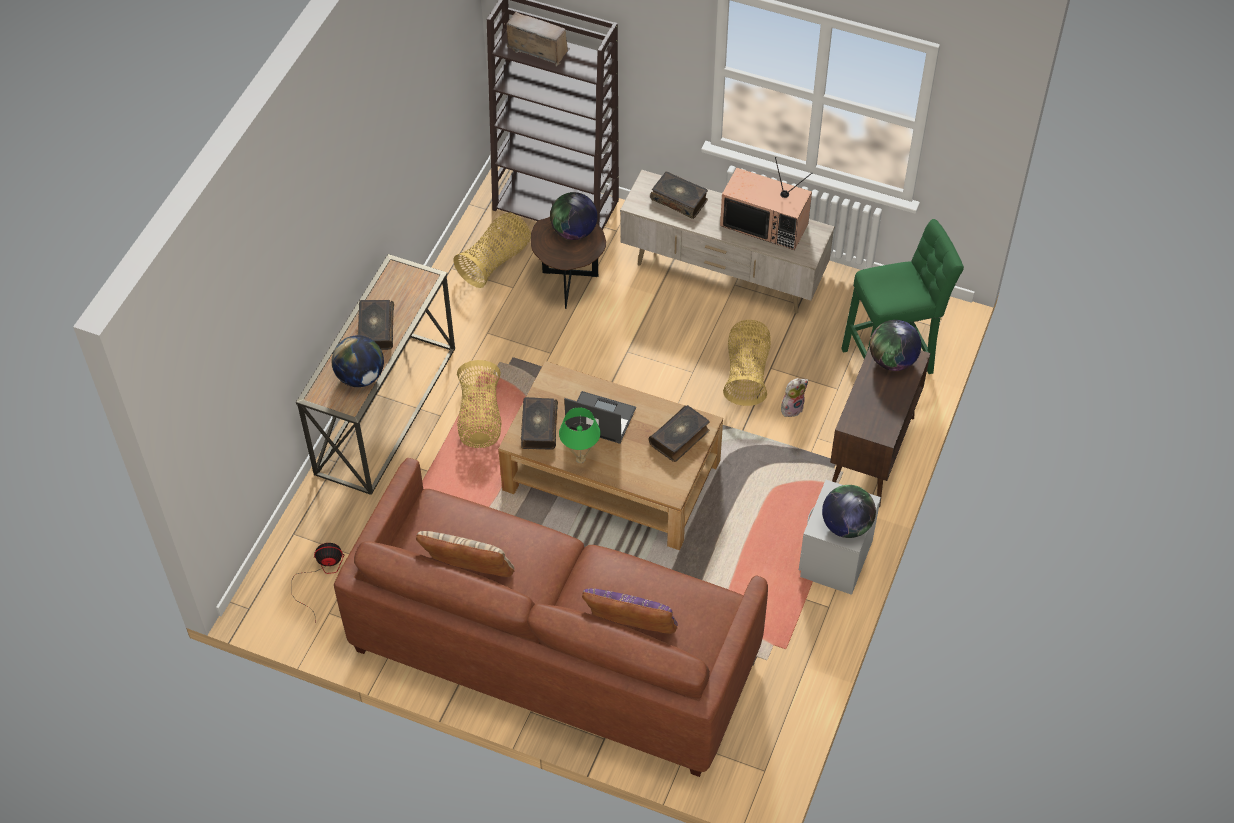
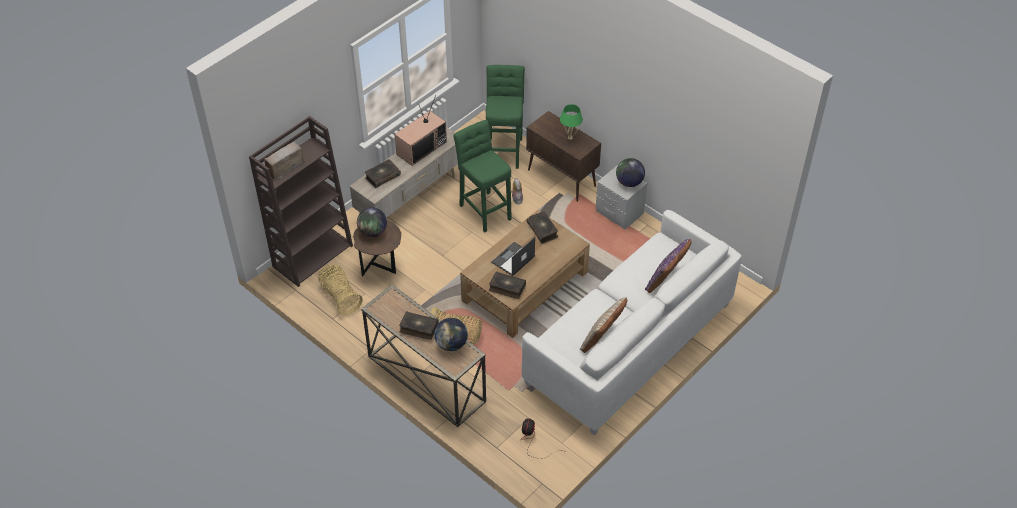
camera: 70 degrees left, 5 degrees down
brown sofa [334,458,768,777] -> white sofa [522,210,742,435]
green table lamp [559,407,600,463] -> green table lamp moved to [560,104,583,140]
basket [723,320,771,406] -> green stool [453,120,512,232]
globe [870,320,921,371] -> none

